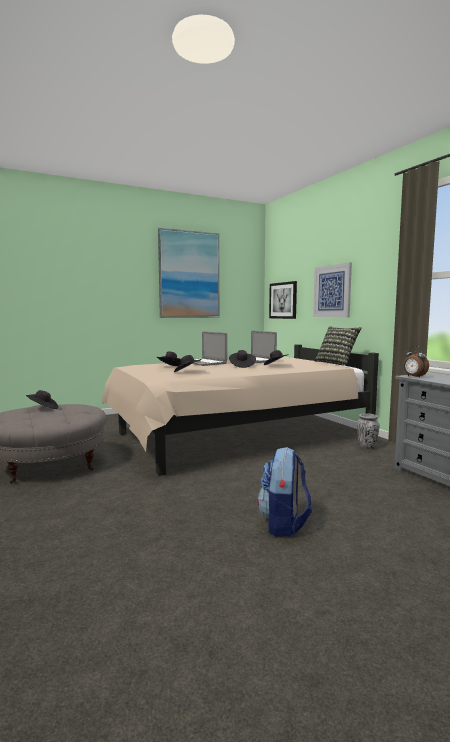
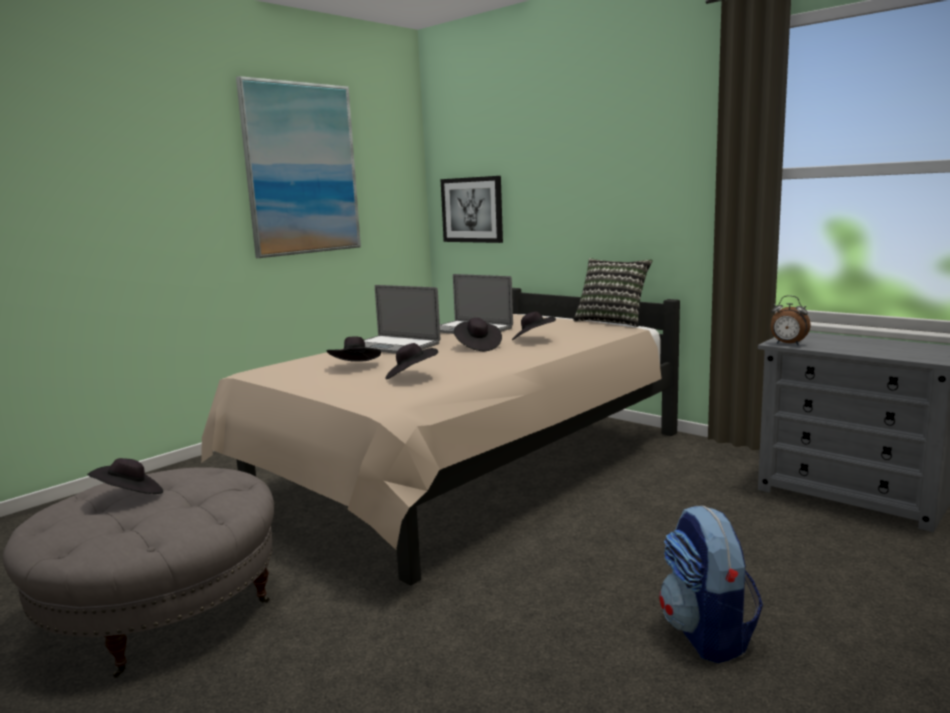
camera: 20 degrees left, 5 degrees up
picture [313,262,352,317] -> none
vase [357,413,380,450] -> none

